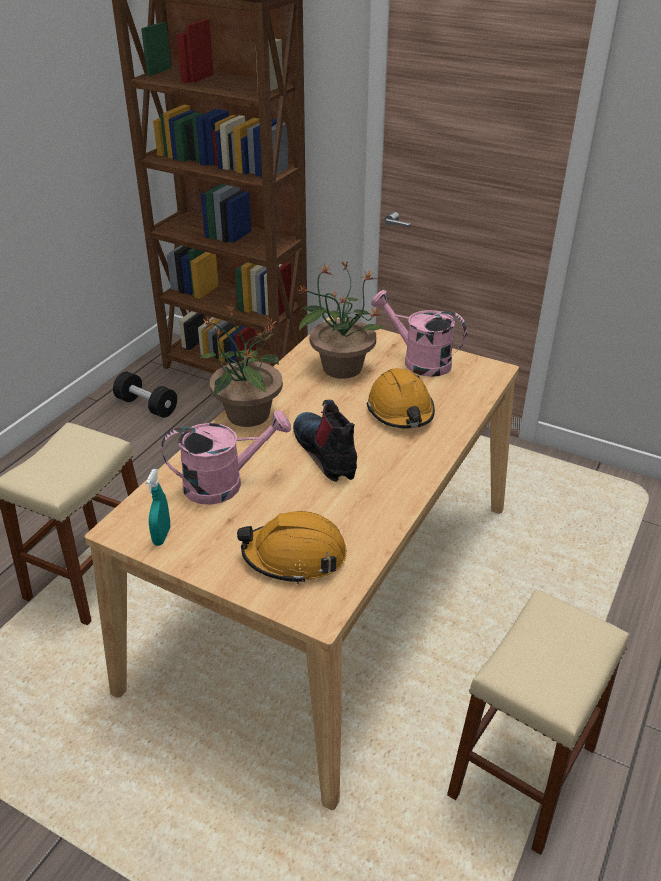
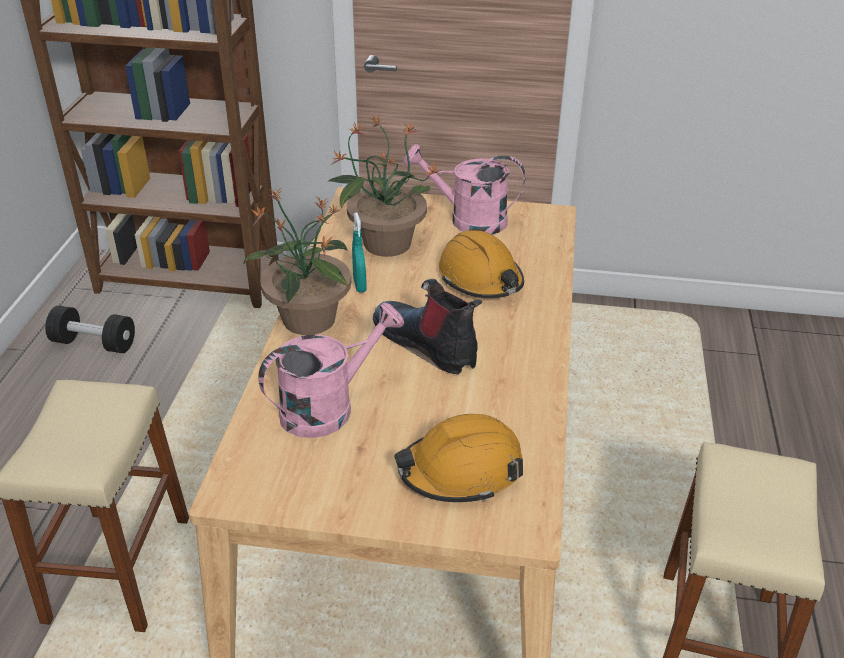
camera: 20 degrees left, 0 degrees up
turquoise spray bottle [146,469,170,546] -> turquoise spray bottle moved to [352,213,367,293]

